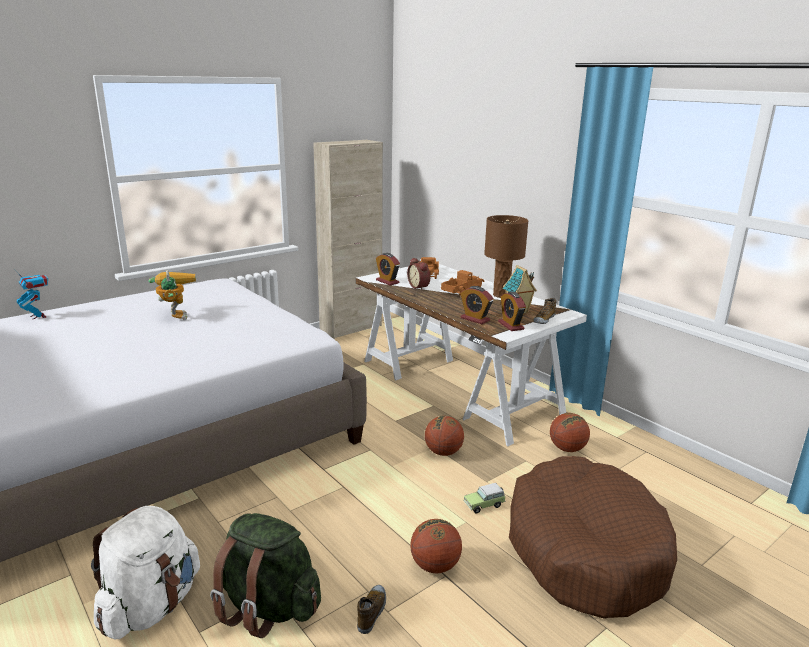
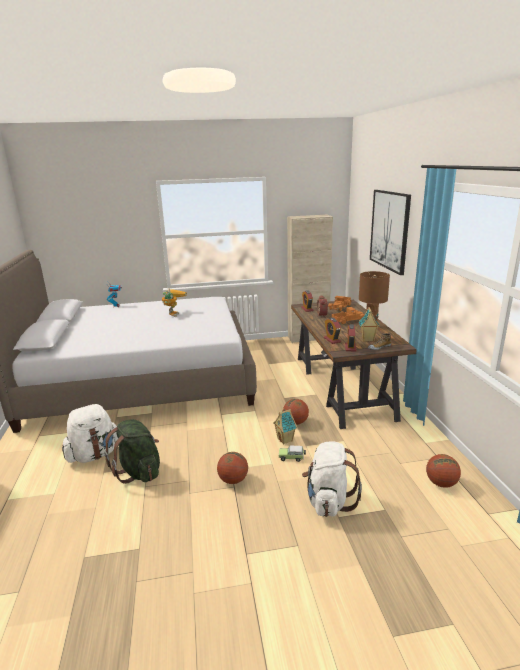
camera: 30 degrees right, 0 degrees up
white desk [356,264,587,446] -> brown desk [291,300,417,429]
shoe [357,585,386,634] -> none
brown dog bed [509,456,677,619] -> white backpack [302,442,362,517]
basketball [550,413,590,452] -> basketball moved to [426,454,461,488]
none -> toy house [273,409,297,444]
none -> picture [370,190,411,275]

